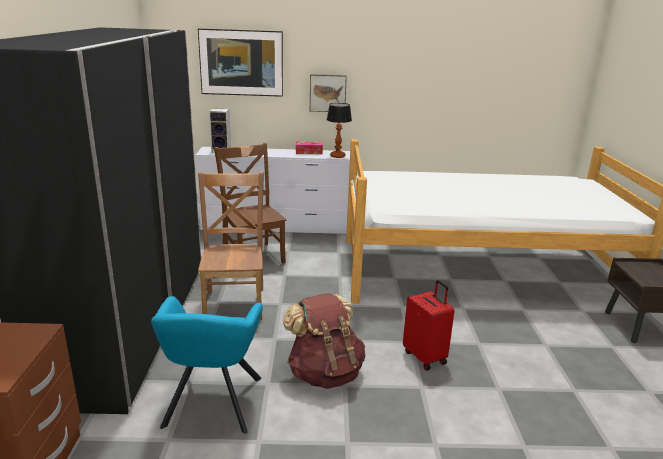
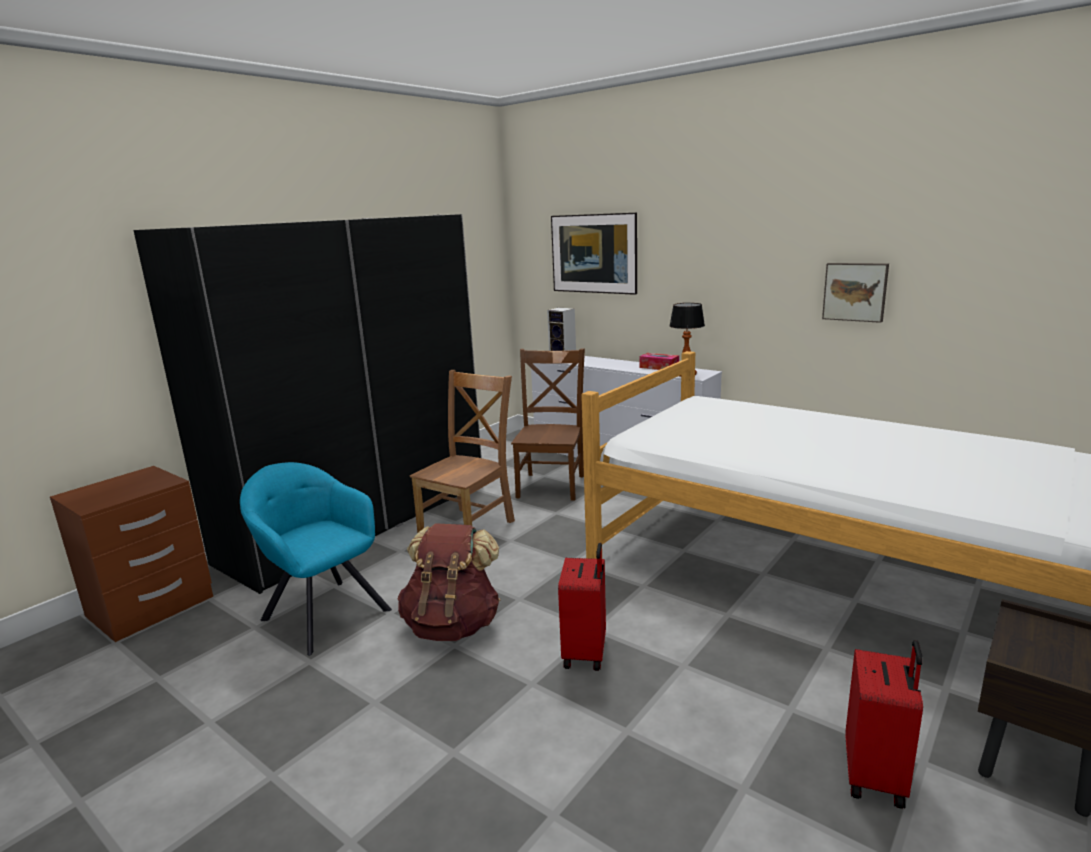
camera: 40 degrees right, 5 degrees down
turquoise armchair [151,296,263,434] -> turquoise armchair turned 90 degrees clockwise [240,462,392,655]
picture [310,74,347,112] -> picture moved to [822,263,889,323]
none -> red suitcase [845,640,923,809]

